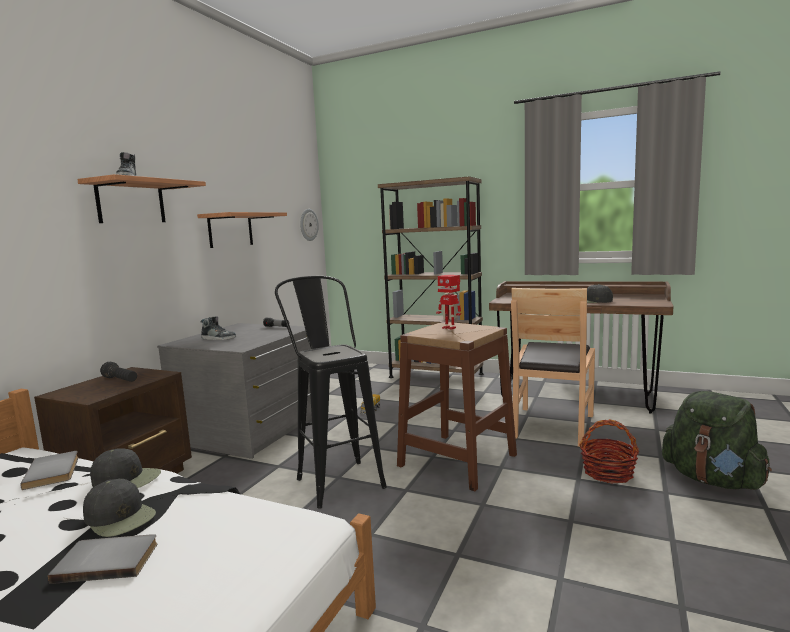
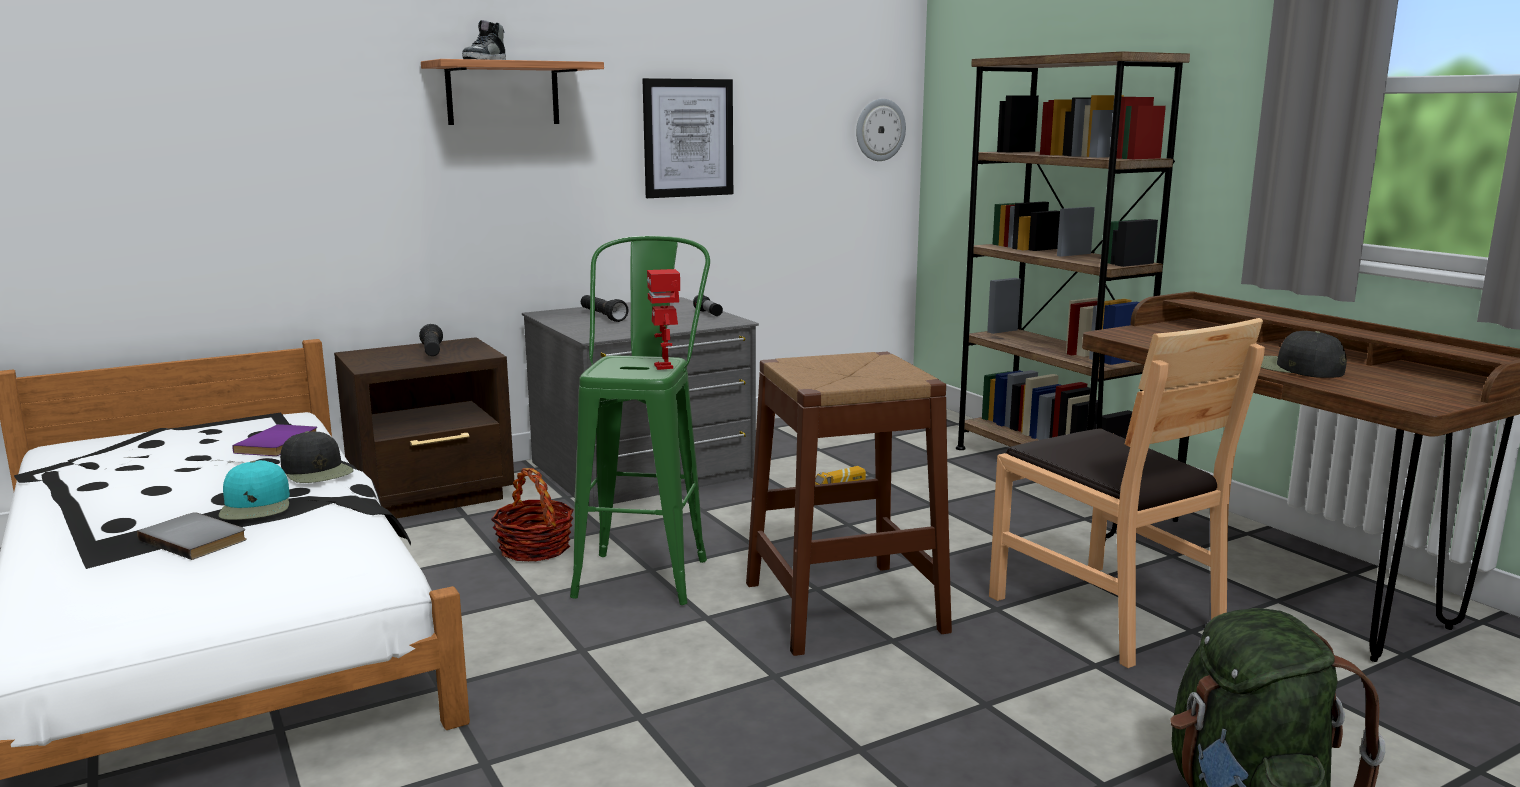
camera: 35 degrees right, 5 degrees up
grey book [20,451,79,490] -> purple book [232,424,317,456]
black cap [83,479,156,537] -> turquoise cap [219,460,290,520]
shelf [197,212,287,248] -> picture [642,78,733,198]
shoe [201,316,236,340] -> black flashlight [581,295,629,322]
black stool [275,276,387,509] -> green stool [570,236,710,605]
toy robot [436,275,461,330] -> toy robot moved to [647,269,680,370]
brown chair [511,288,595,447] -> brown chair turned 90 degrees counterclockwise [989,318,1265,668]
basket [579,419,639,484] -> basket moved to [491,468,574,562]

